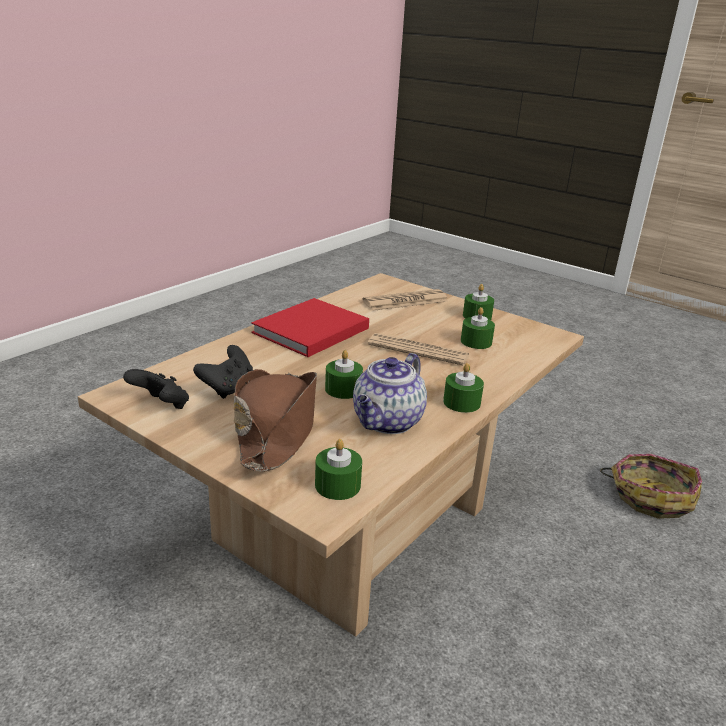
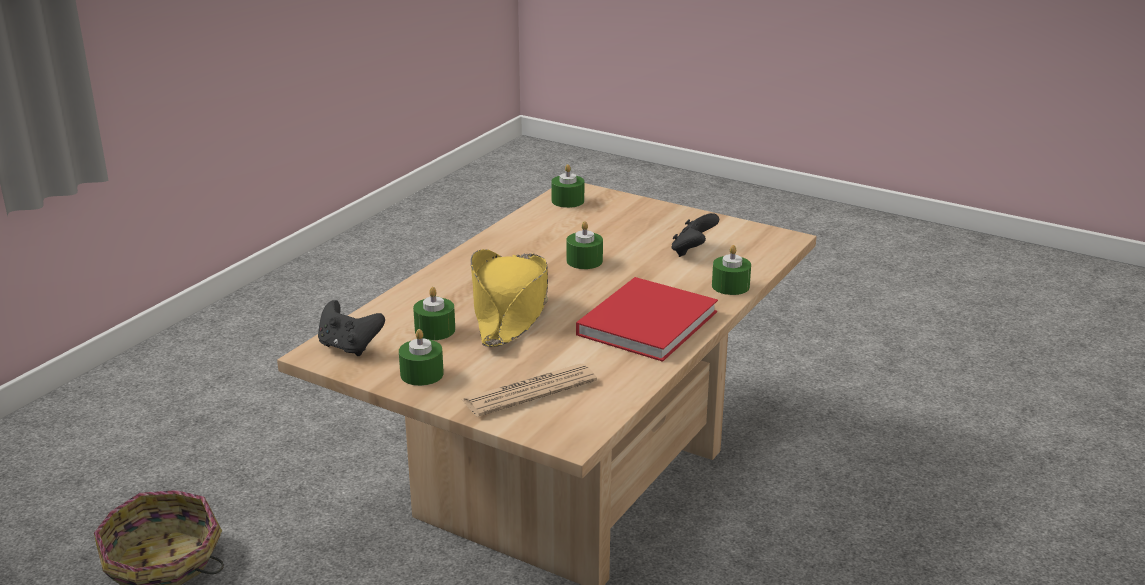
camera: 175 degrees right, 0 degrees up
black game controller [123,369,189,409] -> black game controller moved to [318,300,385,356]
brown hat [234,369,317,472] -> none
teapot [353,353,427,434] -> none
newspaper [368,333,469,365] -> yellow hat [470,249,548,347]
green candle [443,363,484,413] -> green candle moved to [712,245,751,295]

